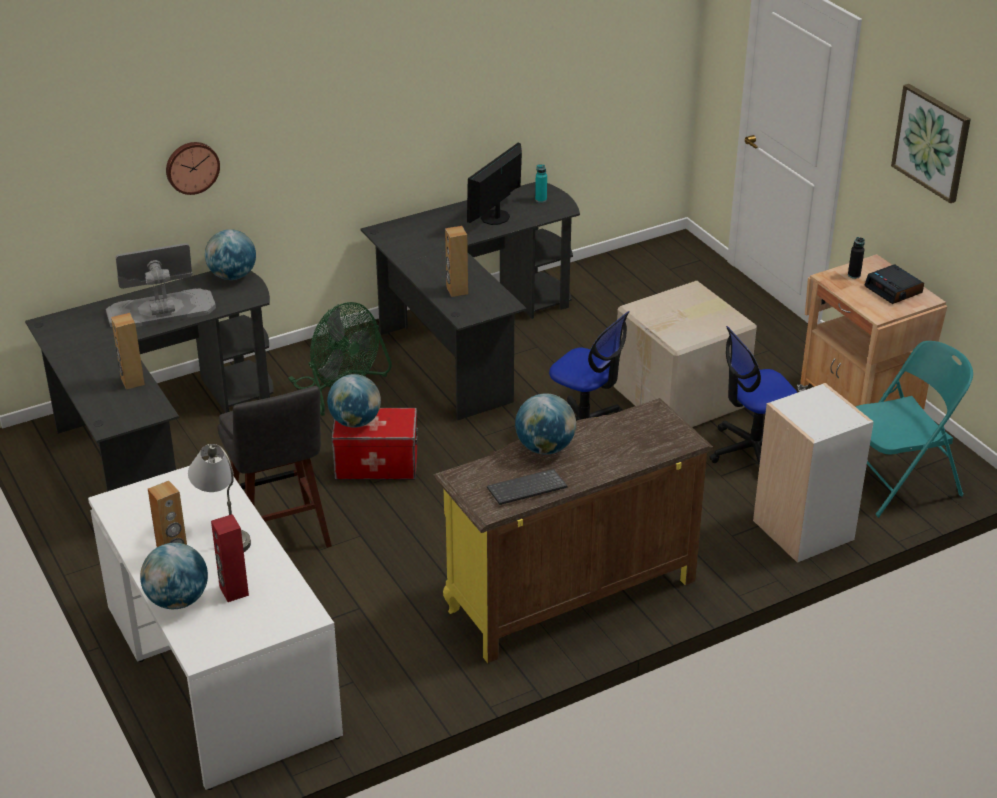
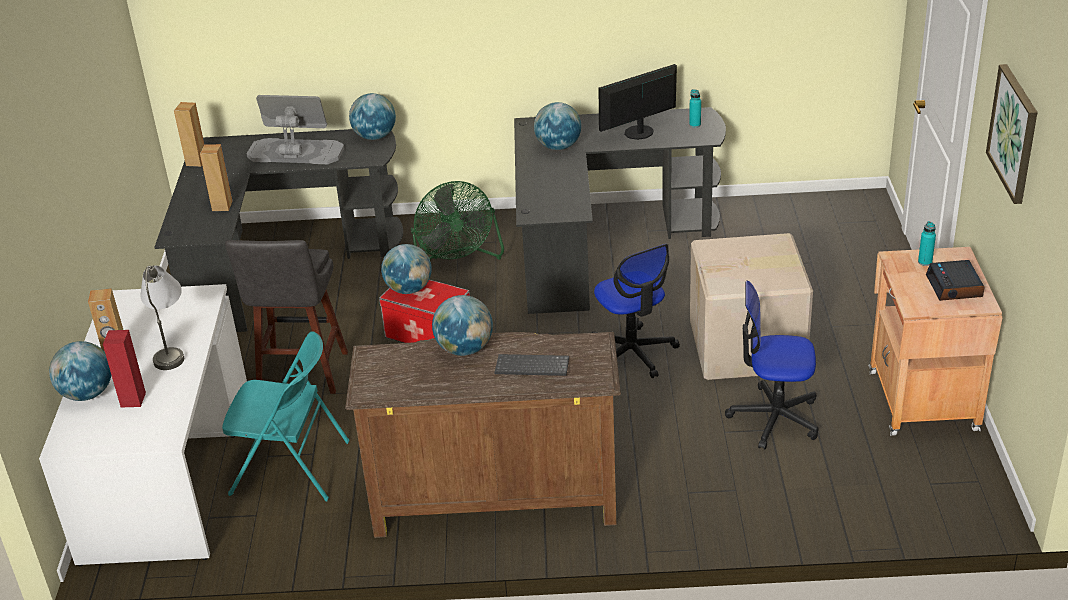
camera: 30 degrees right, 0 degrees up
wall clock [166,142,220,195] -> none
brown speaker [445,226,468,297] -> brown speaker moved to [174,102,204,167]
keyboard [487,469,567,505] -> keyboard moved to [494,354,569,376]
bookcase [753,383,874,563] -> none
black bottle [848,237,865,279] -> turquoise bottle [918,221,936,266]
turquoise chair [856,341,973,518] -> turquoise chair moved to [222,331,349,502]
none -> globe [534,102,581,150]

